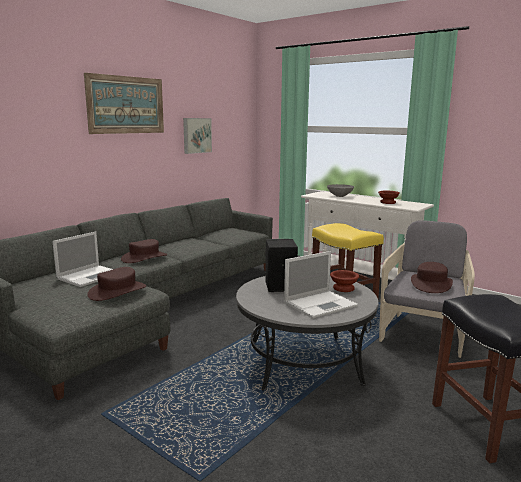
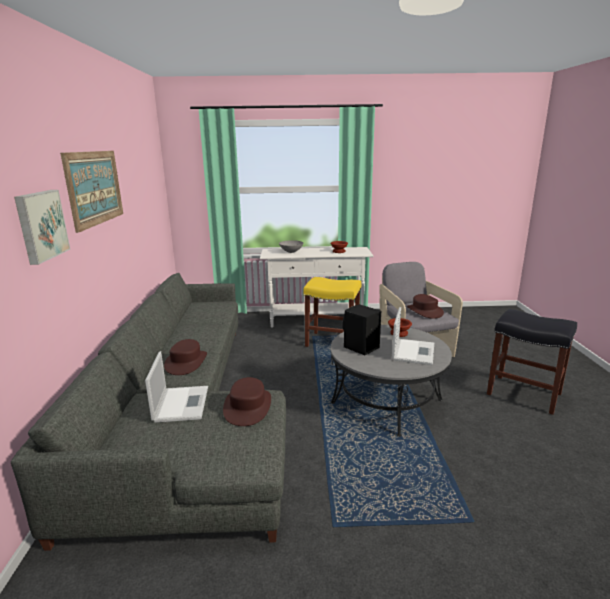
camera: 40 degrees left, 5 degrees up
picture [183,118,212,154] -> picture moved to [14,190,70,265]

